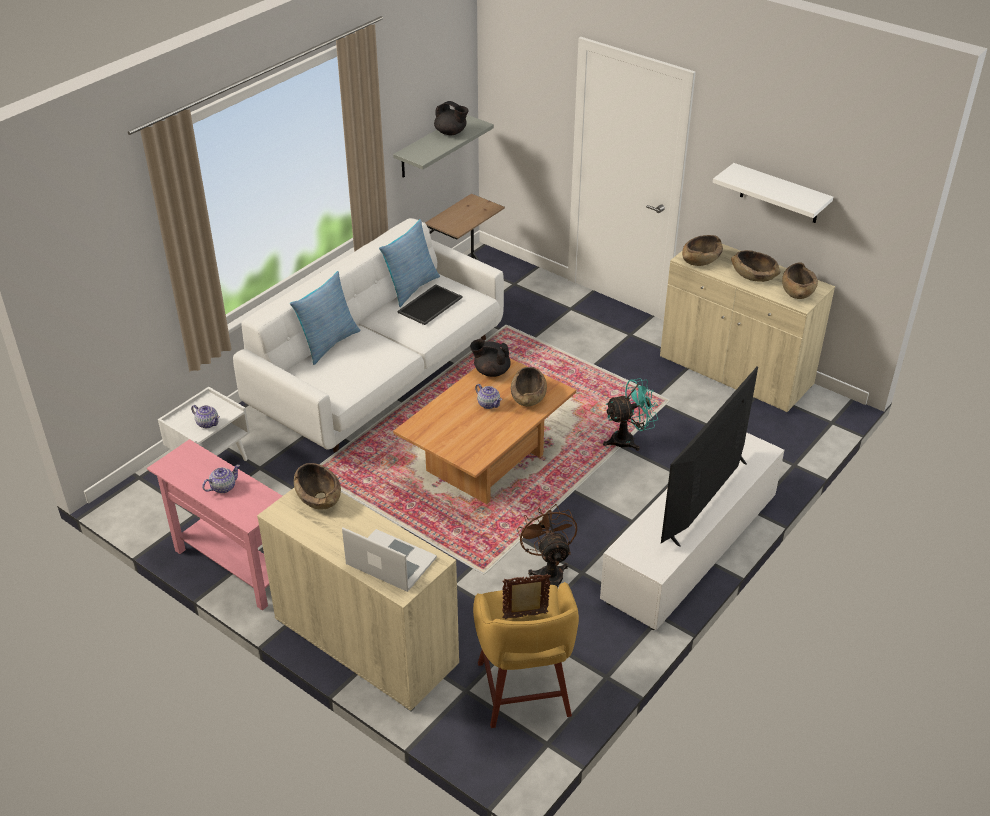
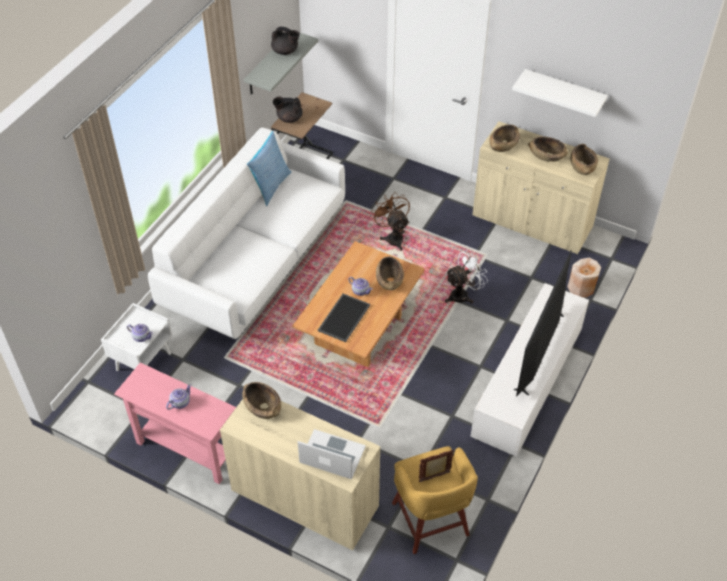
camera: 10 degrees left, 10 degrees up
pillow [290,271,361,365] -> none
tray [398,284,463,325] -> tray moved to [318,294,370,342]
black teapot [470,339,511,377] -> black teapot moved to [273,96,303,123]
brown fan [517,504,577,587] -> brown fan moved to [371,192,410,251]
turquoise fan [603,378,658,451] -> white fan [445,249,488,304]
none -> beige vase [567,257,601,297]

